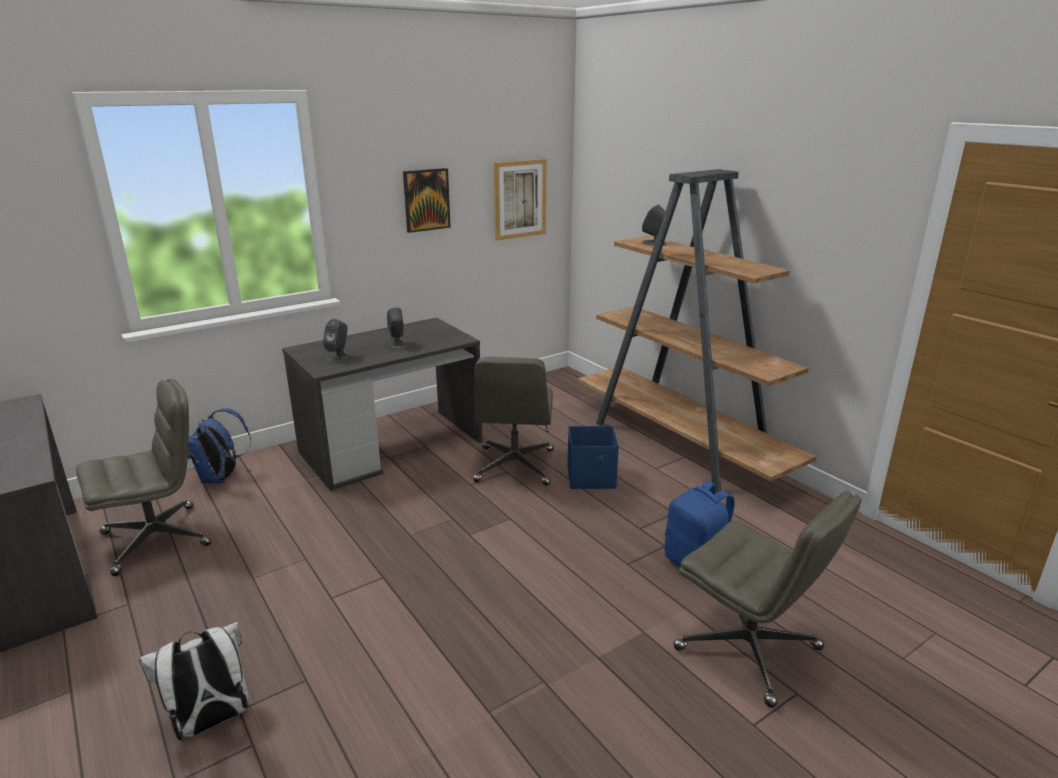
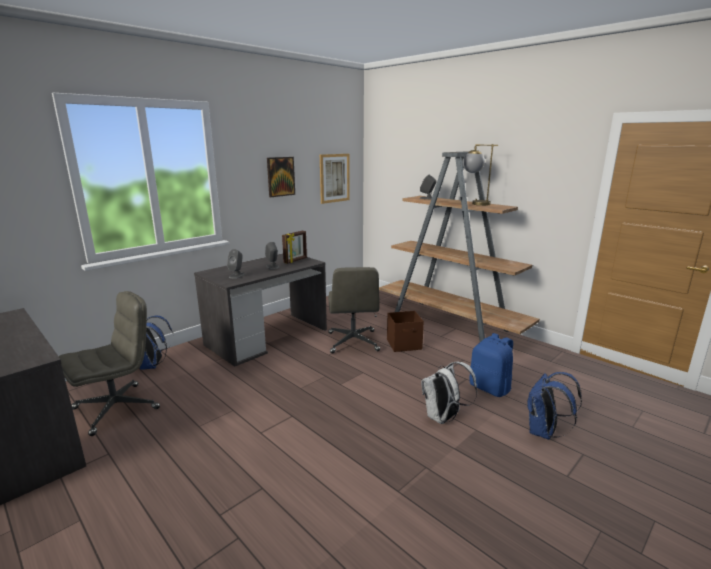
camera: 10 degrees left, 5 degrees down
white backpack [139,622,248,740] -> white backpack moved to [421,362,477,424]
blue storage box [568,426,619,489] -> brown storage box [387,311,424,352]
grey office chair [673,491,862,707] -> blue backpack [527,372,582,440]
none -> picture frame [282,231,307,264]
none -> table lamp [463,144,498,206]

